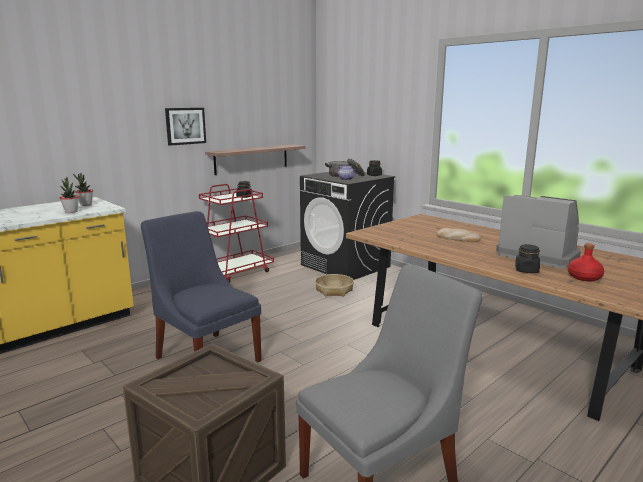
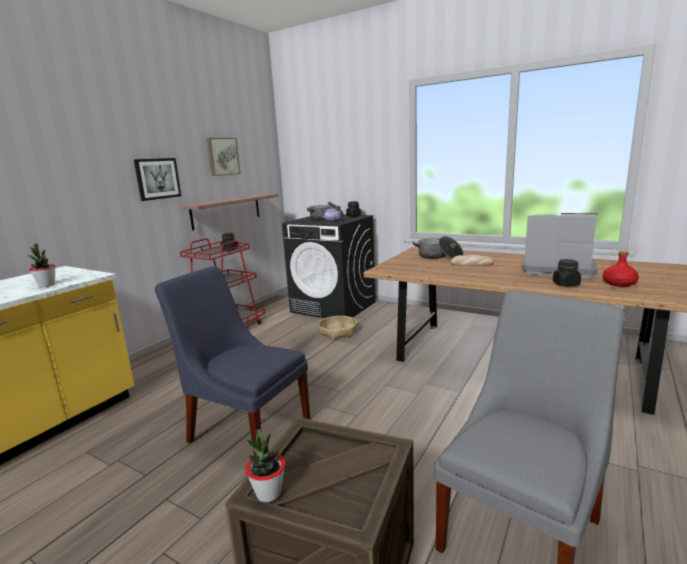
camera: 15 degrees left, 0 degrees up
potted plant [73,173,93,206] -> potted plant moved to [245,429,286,502]
none -> picture [207,138,241,176]
none -> cooking pot [412,236,463,259]

